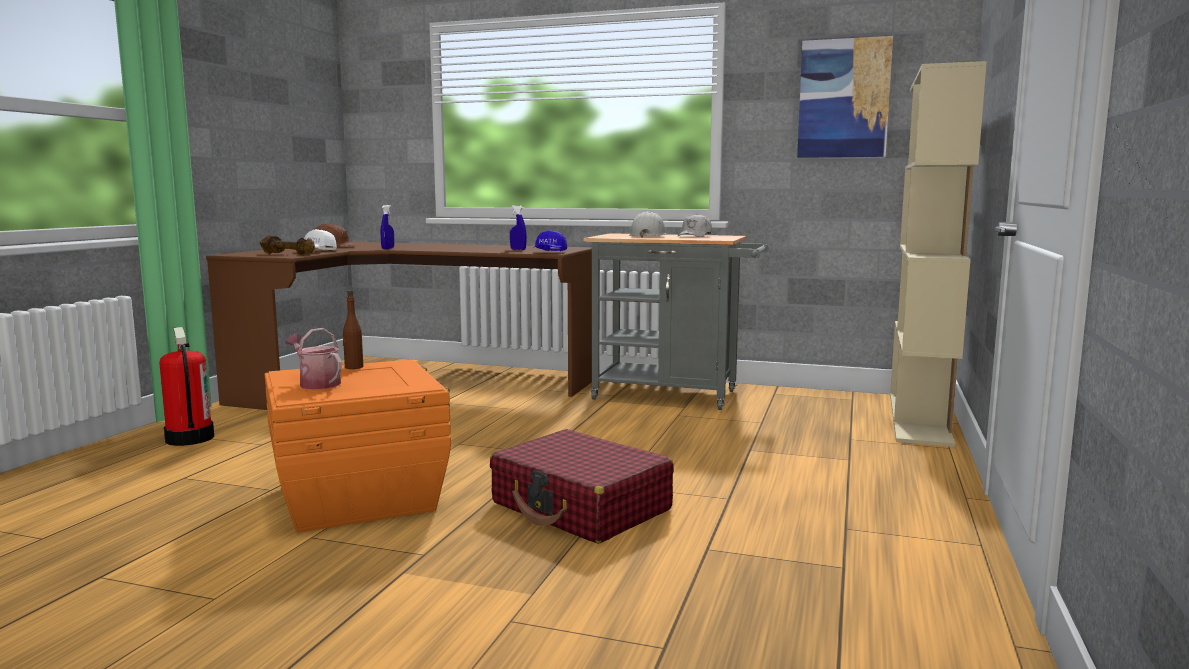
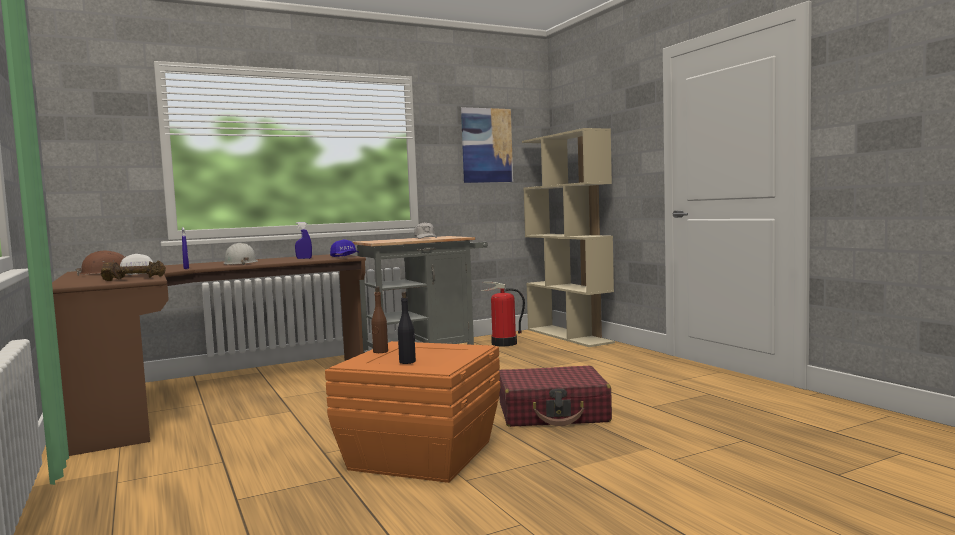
camera: 45 degrees left, 5 degrees down
fire extinguisher [160,327,214,446] -> fire extinguisher moved to [481,282,525,346]
watering can [285,328,342,389] -> black bottle [398,292,416,364]
white hard hat [629,211,666,238] -> white hard hat moved to [223,243,258,265]

